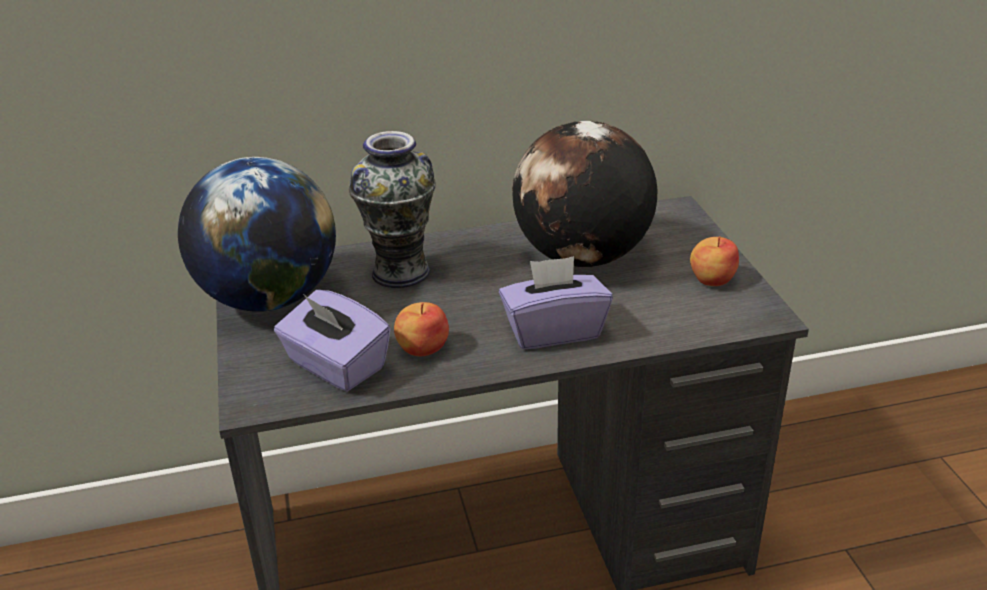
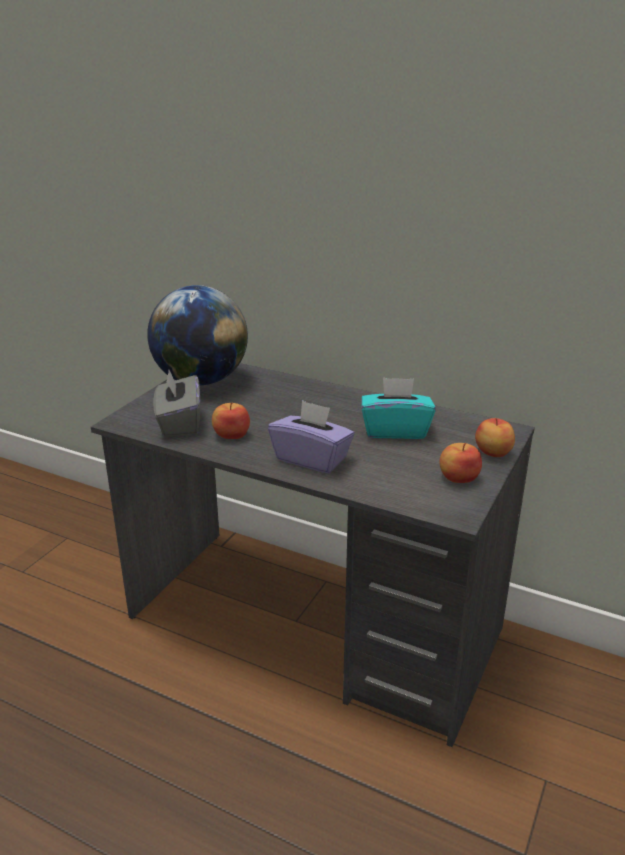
camera: 40 degrees right, 5 degrees down
purple tissue box [274,290,391,391] -> grey tissue box [154,370,200,437]
vase [349,131,436,288] -> none
globe [512,121,657,267] -> turquoise tissue box [361,377,436,439]
none -> apple [475,418,515,457]

